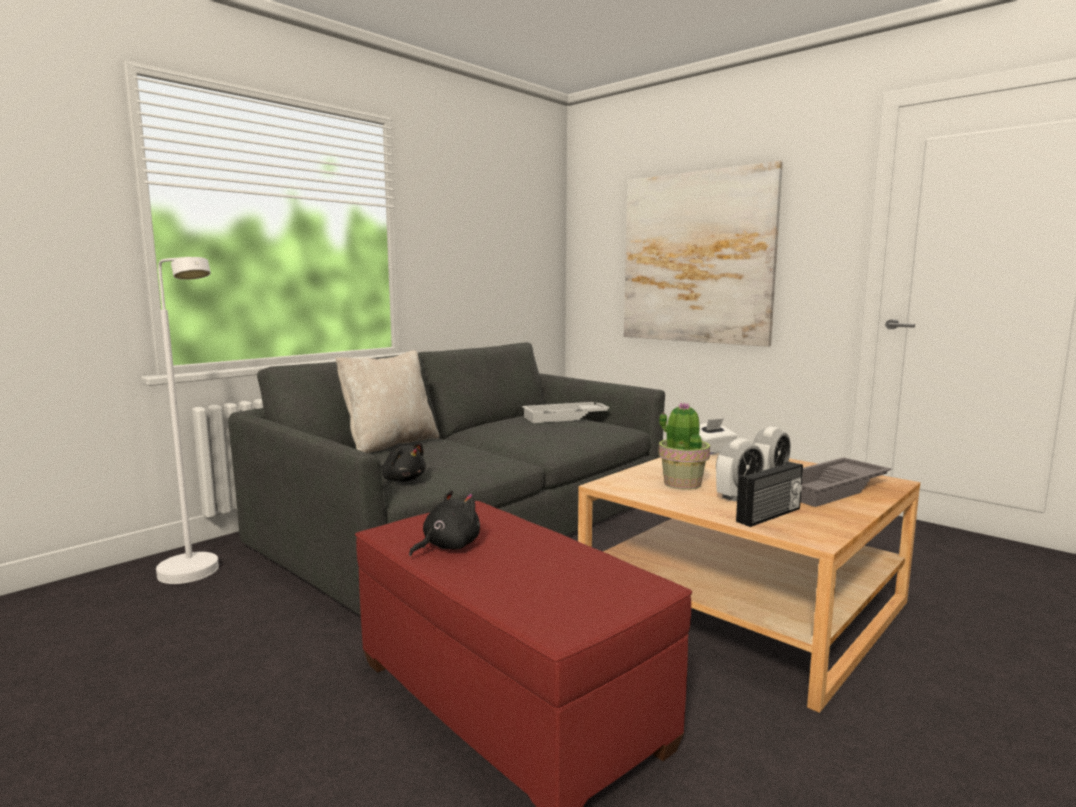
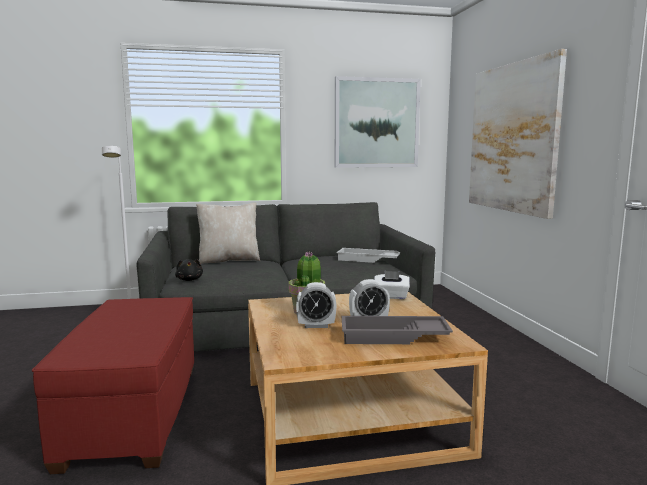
camera: 35 degrees right, 0 degrees up
black plush toy [409,490,480,556] -> none
radio [736,461,803,527] -> none
none -> picture [335,76,421,168]

